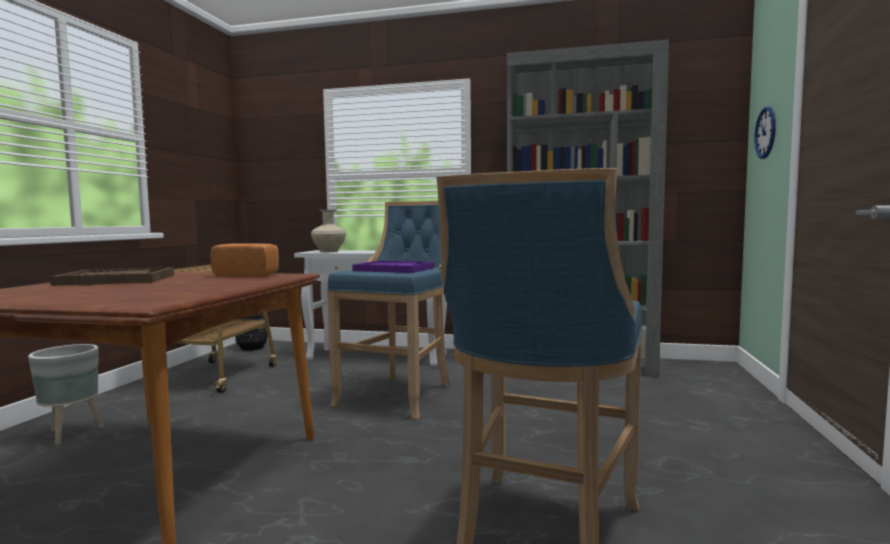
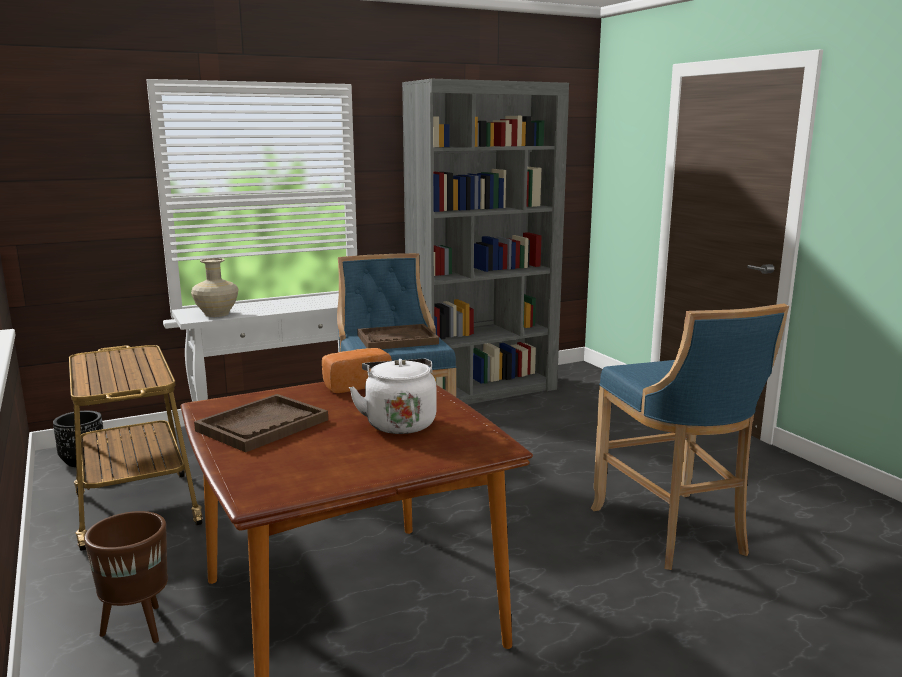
camera: 40 degrees left, 10 degrees up
grey planter [28,344,104,445] -> brown planter [84,511,168,643]
purple tray [352,260,435,273] -> brown tray [357,324,439,349]
wall clock [754,106,776,159] -> none
none -> white kettle [349,359,437,434]

